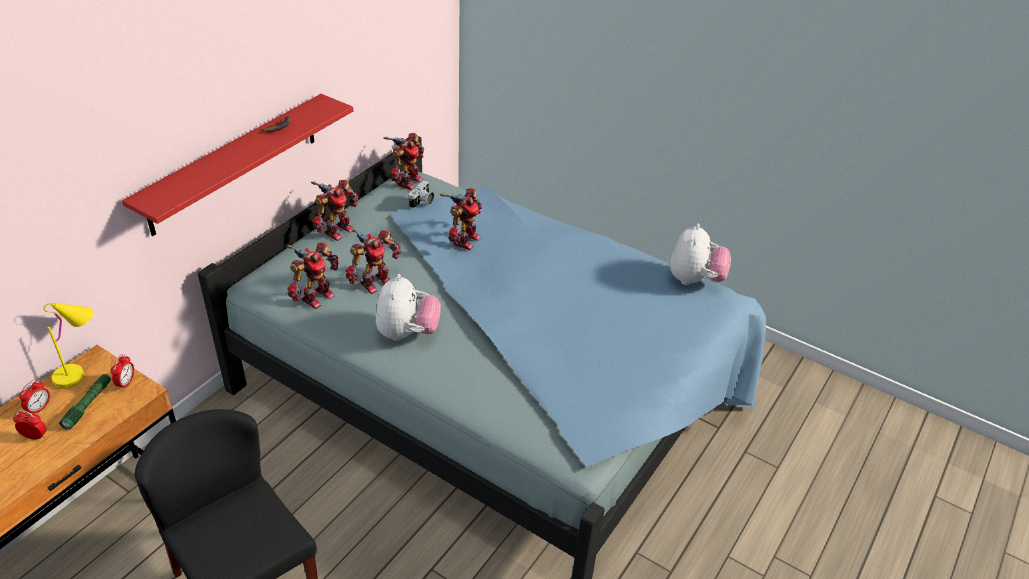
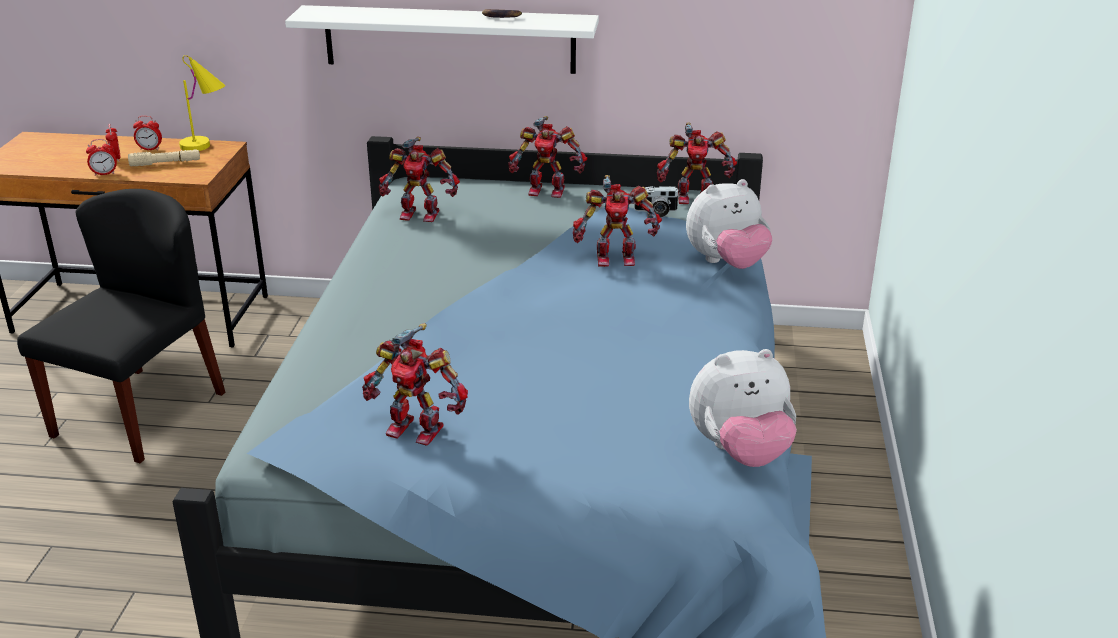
camera: 65 degrees right, 10 degrees down
green flashlight [59,374,111,430] -> beige flashlight [128,149,200,166]
alarm clock [110,354,134,390] -> alarm clock moved to [86,139,117,176]
red shelf [122,94,353,236] -> white shelf [285,5,599,74]
toy robot [345,228,401,294] -> toy robot moved to [362,323,468,446]
plush toy [376,274,441,341] -> plush toy moved to [686,179,772,269]

